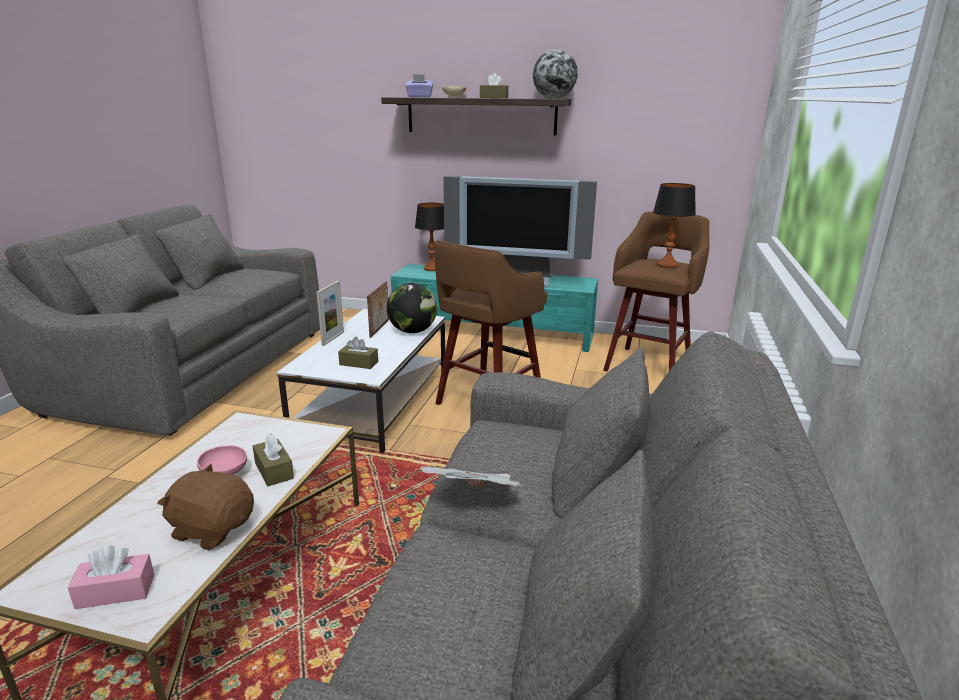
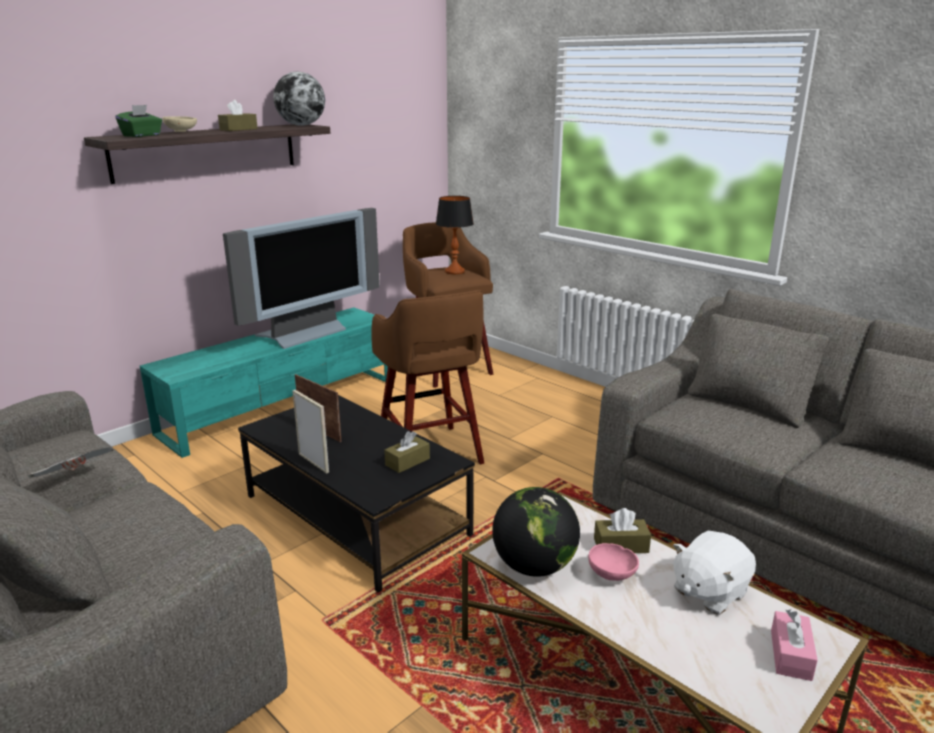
camera: 60 degrees left, 0 degrees up
brown plush toy [157,464,254,550] -> white plush toy [673,531,756,615]
white coffee table [277,309,445,453] -> black coffee table [238,395,475,593]
globe [387,283,437,333] -> globe moved to [492,487,580,577]
purple tissue box [406,74,433,97] -> green tissue box [115,105,162,137]
table lamp [415,203,444,271] -> none
newspaper [420,466,523,487] -> newspaper moved to [28,447,114,478]

